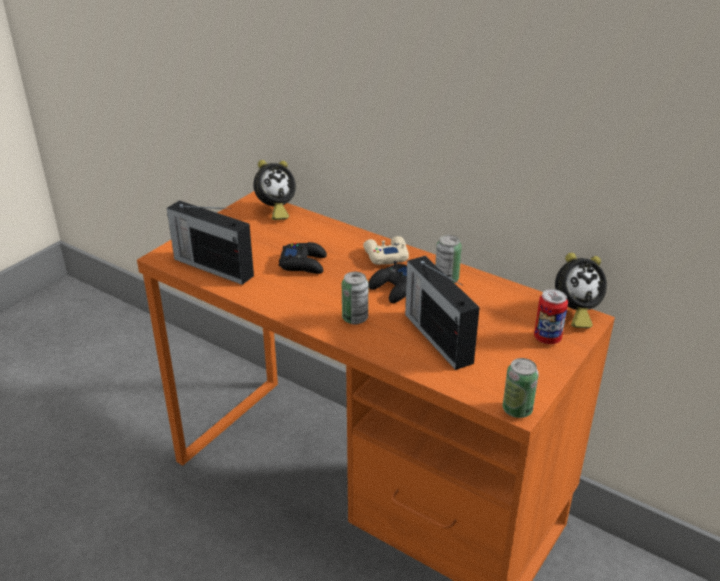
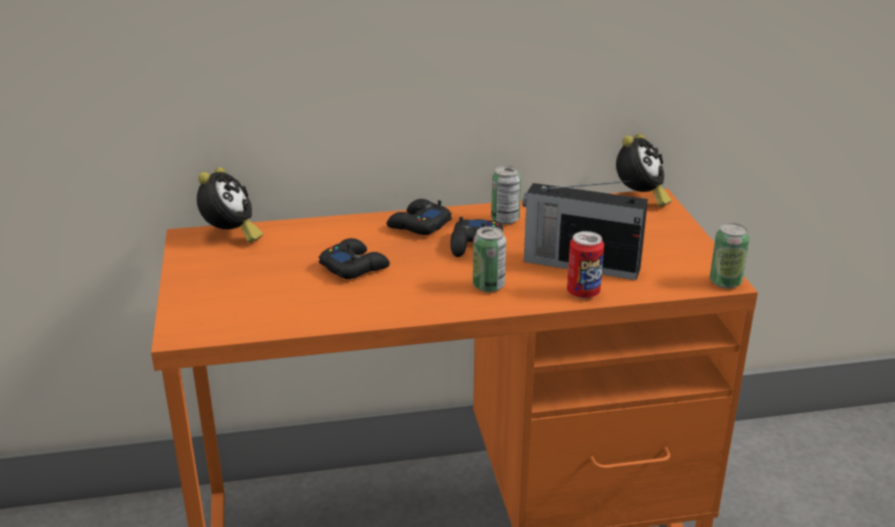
camera: 45 degrees left, 5 degrees down
radio [167,200,254,285] -> none
beige game controller [363,236,409,265] -> black game controller [387,199,452,235]
can [534,289,568,344] -> can moved to [567,231,604,299]

